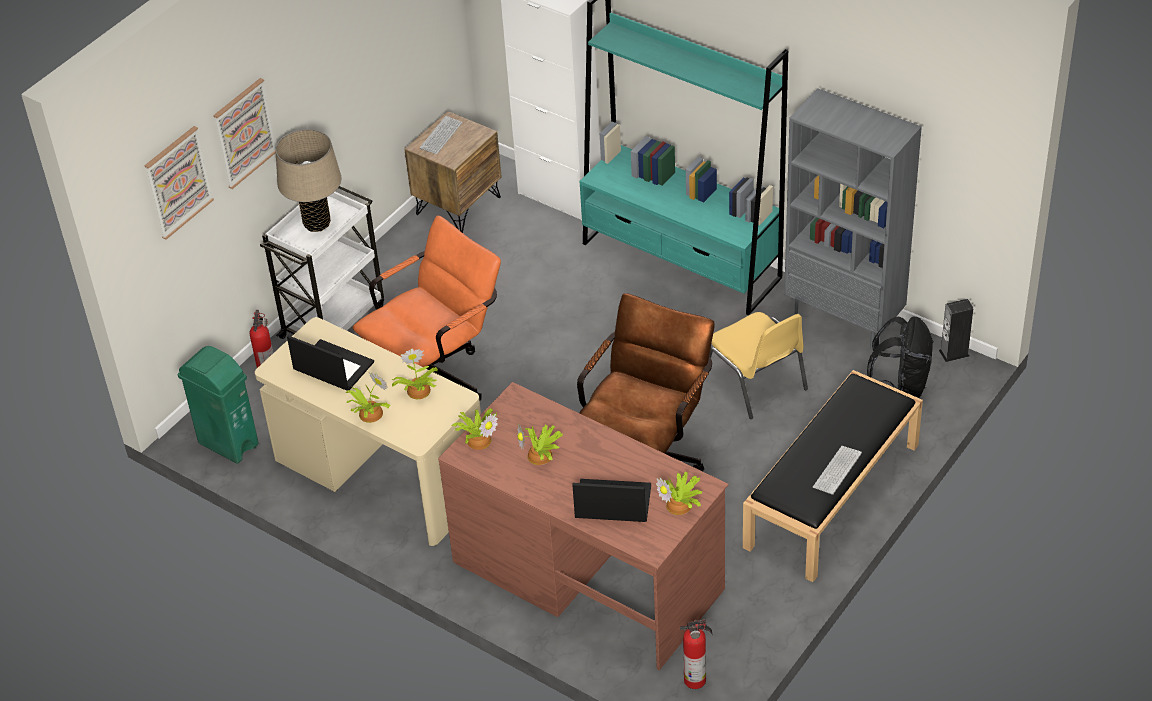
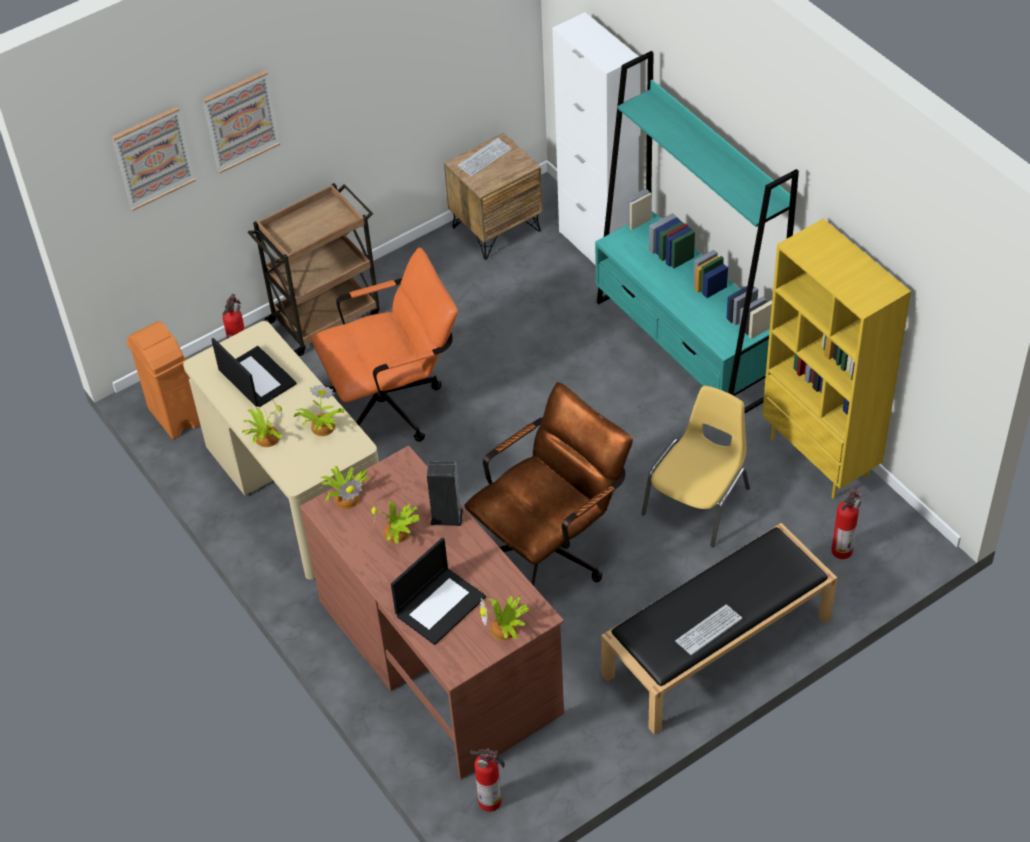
camera: 20 degrees right, 5 degrees up
green trash can [178,346,259,464] -> orange trash can [127,321,200,439]
white cart [260,186,384,339] -> brown cart [248,183,380,356]
beige table lamp [275,129,341,232] -> none
laptop [572,479,651,522] -> laptop turned 105 degrees clockwise [391,537,486,645]
yellow chair [710,312,808,419] -> yellow chair turned 135 degrees counterclockwise [641,386,750,547]
grey bookcase [784,88,922,349] -> yellow bookcase [762,219,911,499]
black backpack [867,316,934,398] -> fire extinguisher [831,487,861,559]
speaker [939,299,973,362] -> speaker moved to [427,462,463,526]

